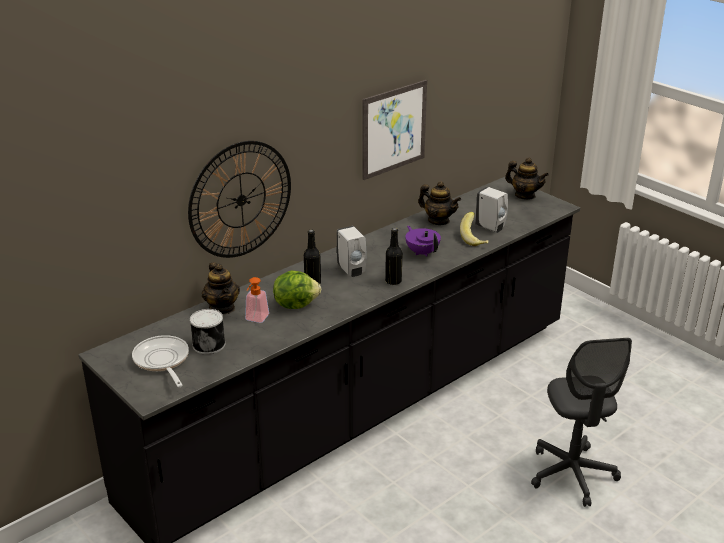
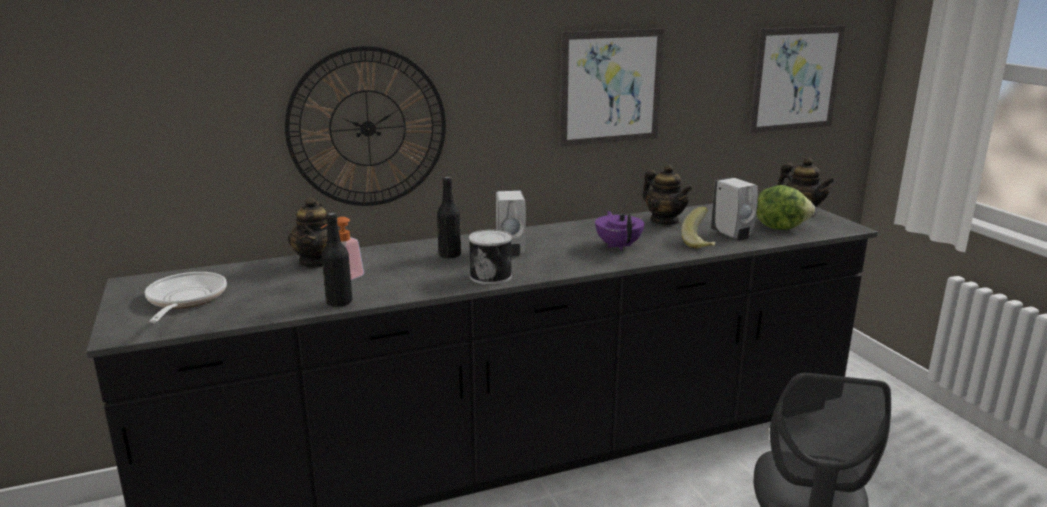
camera: 20 degrees right, 10 degrees down
can [190,309,225,354] -> can moved to [469,229,512,285]
lettuce [273,270,321,309] -> lettuce moved to [756,185,815,230]
black bottle [385,228,402,285] -> black bottle moved to [322,213,352,307]
none -> picture [749,26,845,133]

